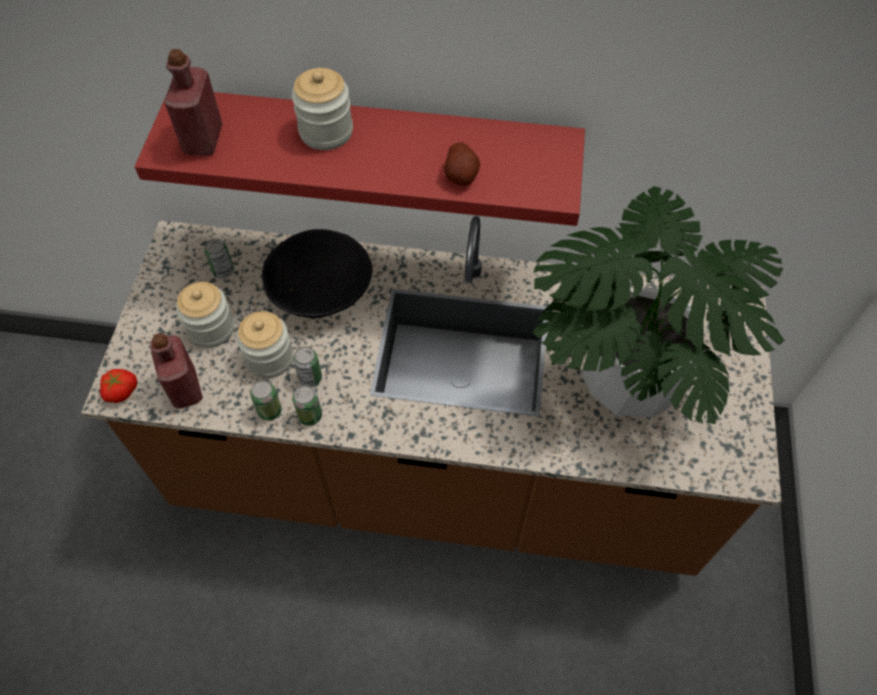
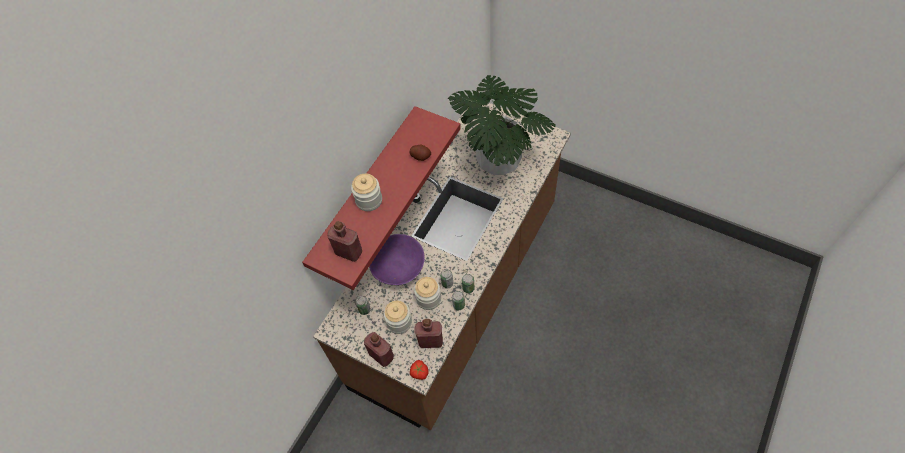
camera: 65 degrees left, 0 degrees up
black bowl [262,229,373,318] -> purple bowl [369,234,425,285]
none -> red bottle [364,332,394,367]

